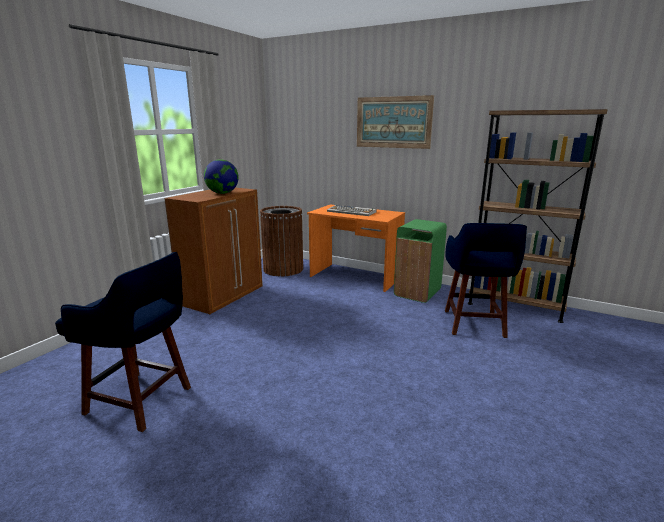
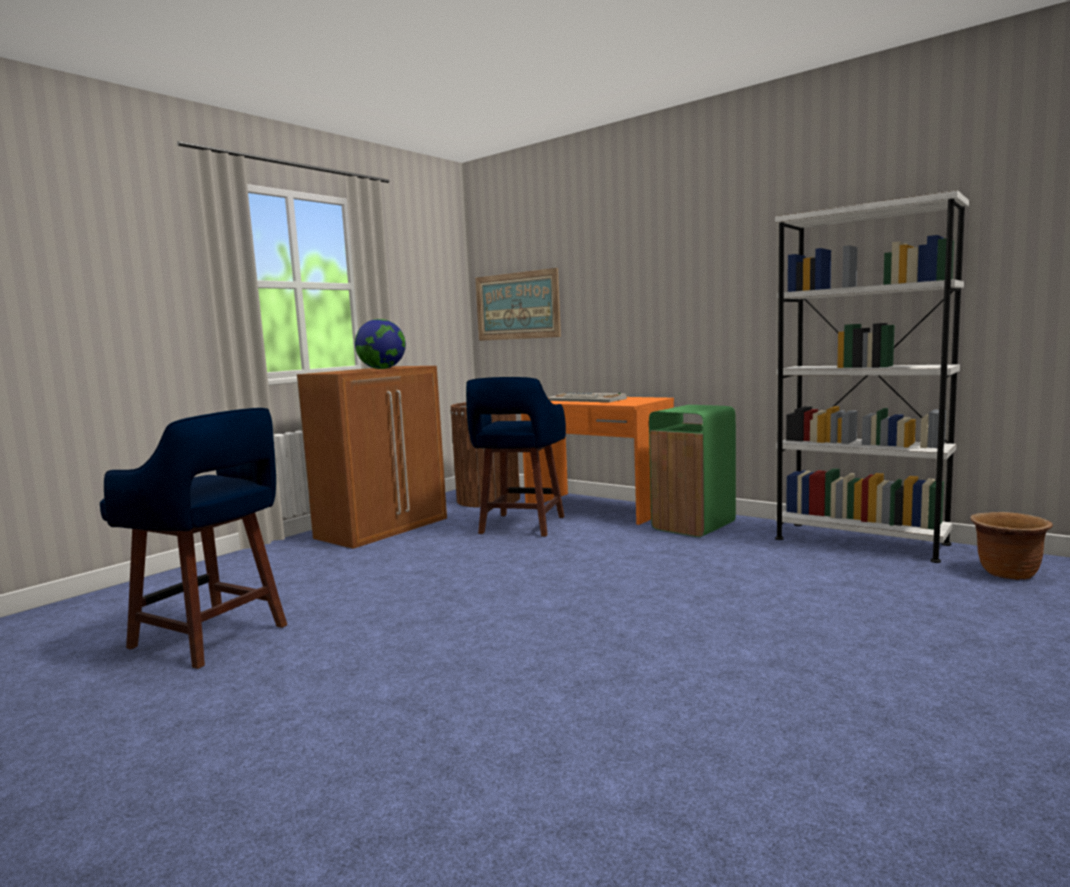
camera: 10 degrees right, 10 degrees down
picture [357,95,434,149] -> picture moved to [475,268,561,341]
blue stool [445,223,527,338] -> blue stool moved to [466,377,566,537]
brown bookcase [468,109,608,323] -> white bookcase [775,190,969,563]
none -> brown planter [971,512,1053,580]

